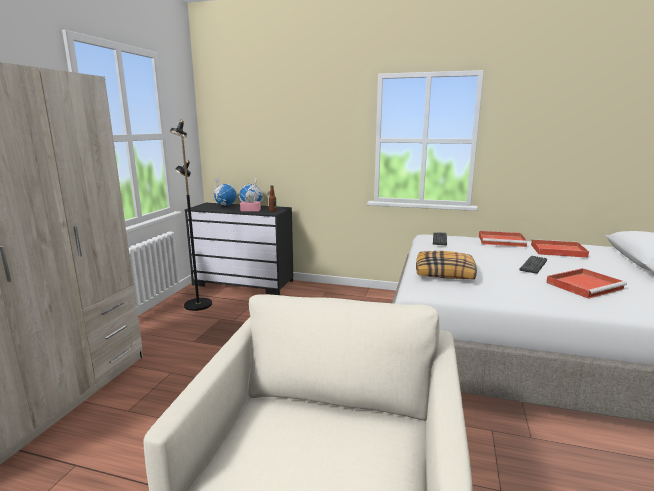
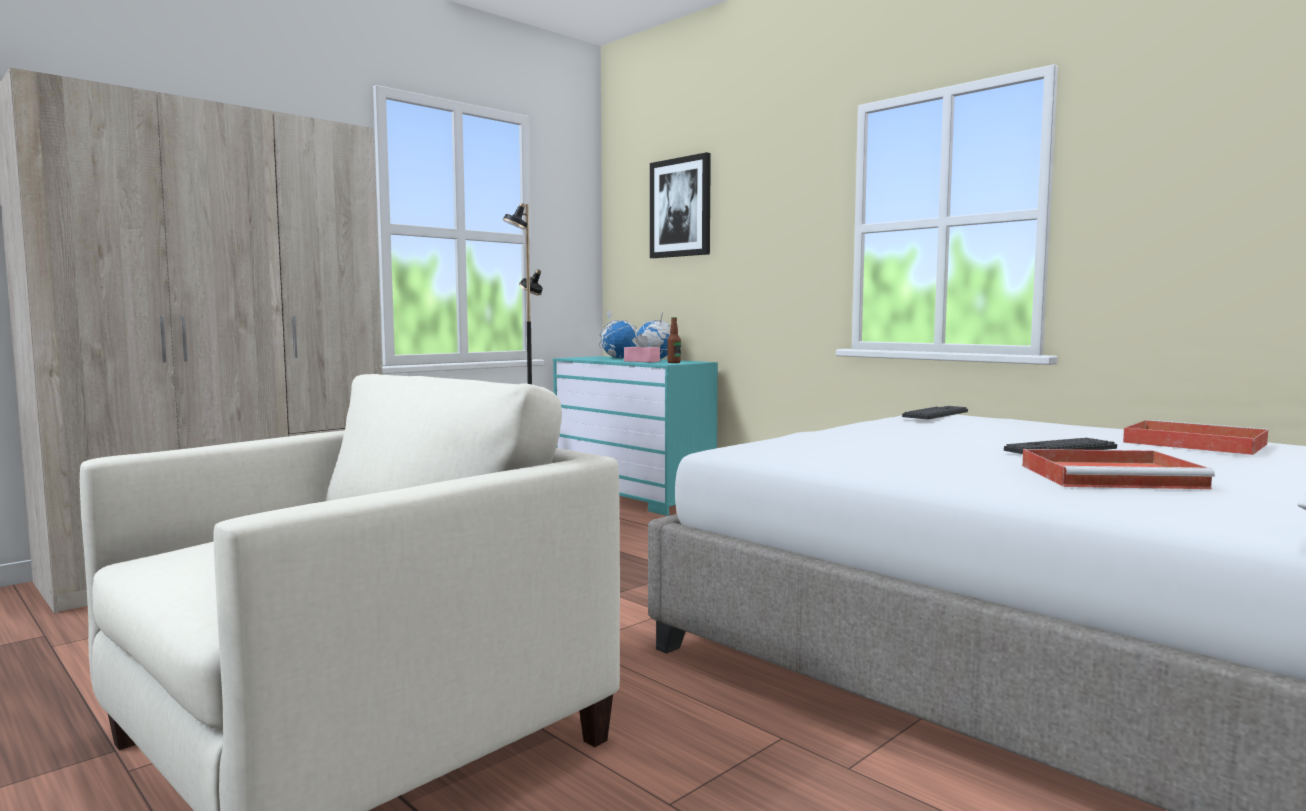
camera: 30 degrees right, 10 degrees down
black dresser [185,203,293,295] -> turquoise dresser [553,356,718,516]
pillow [416,251,477,279] -> none
red tray [479,231,527,247] -> none
none -> picture [650,152,711,258]

